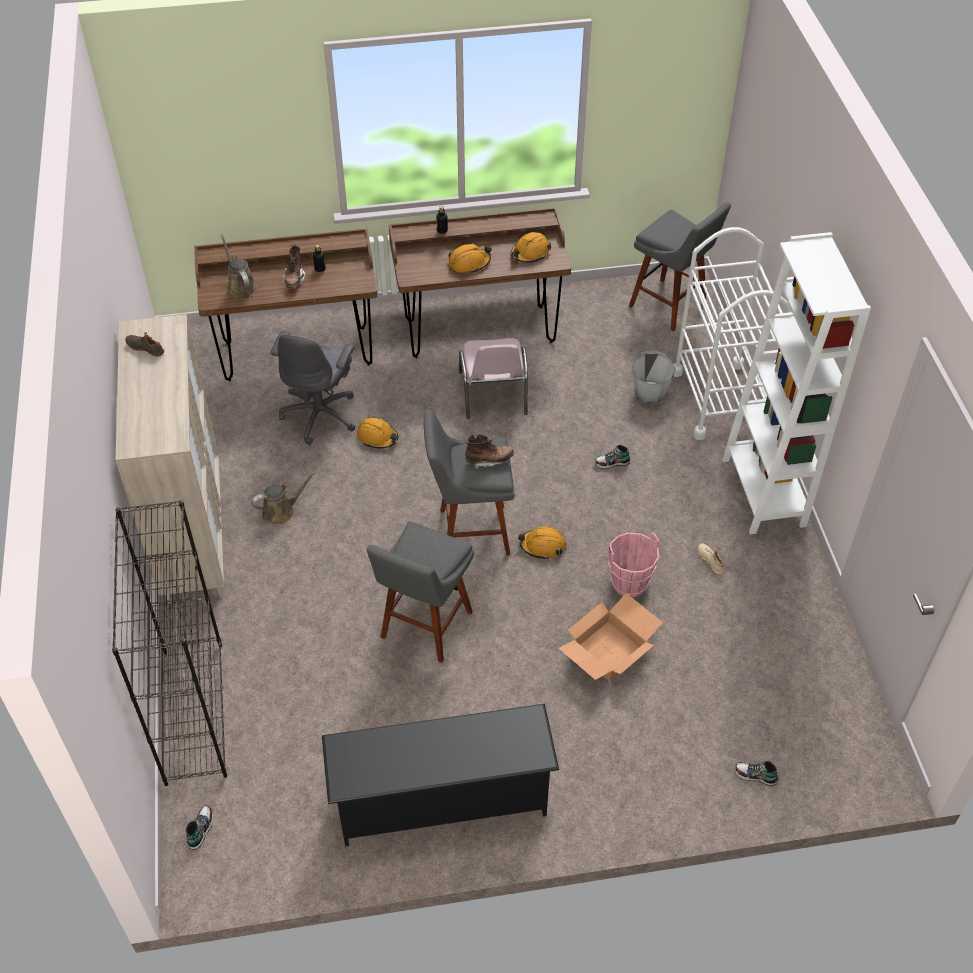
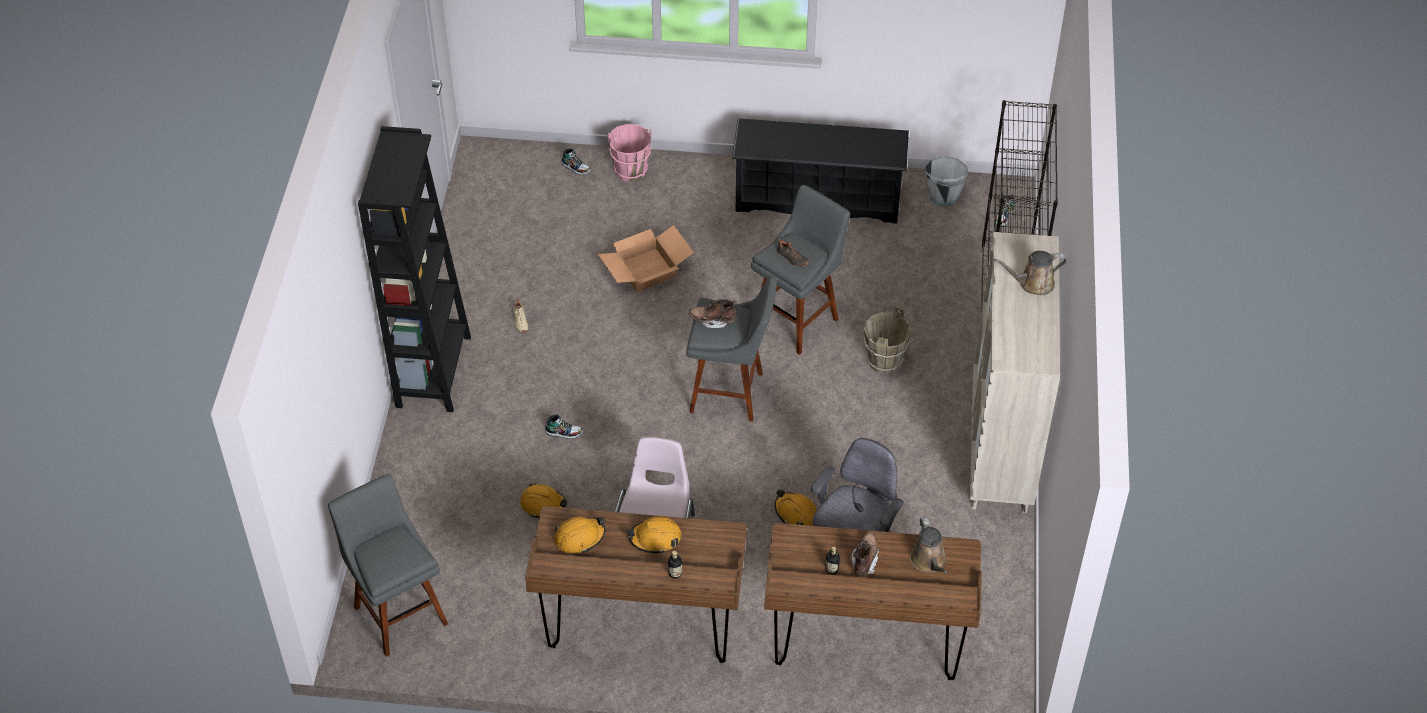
camera: 165 degrees left, 0 degrees up
black shoe [125,332,164,357] -> black shoe moved to [777,239,809,267]
brown watering can [252,471,316,524] -> brown watering can moved to [994,251,1066,295]
orange hard hat [518,526,567,560] -> orange hard hat moved to [520,483,568,518]
pink bucket [608,532,659,597] -> pink bucket moved to [607,124,651,182]
grey bucket [631,350,676,404] -> grey bucket moved to [925,156,968,207]
white cart [673,227,792,440] -> none
white bookcase [722,232,871,534] -> black bookcase [358,126,471,412]
none -> brown bucket [864,306,911,374]

